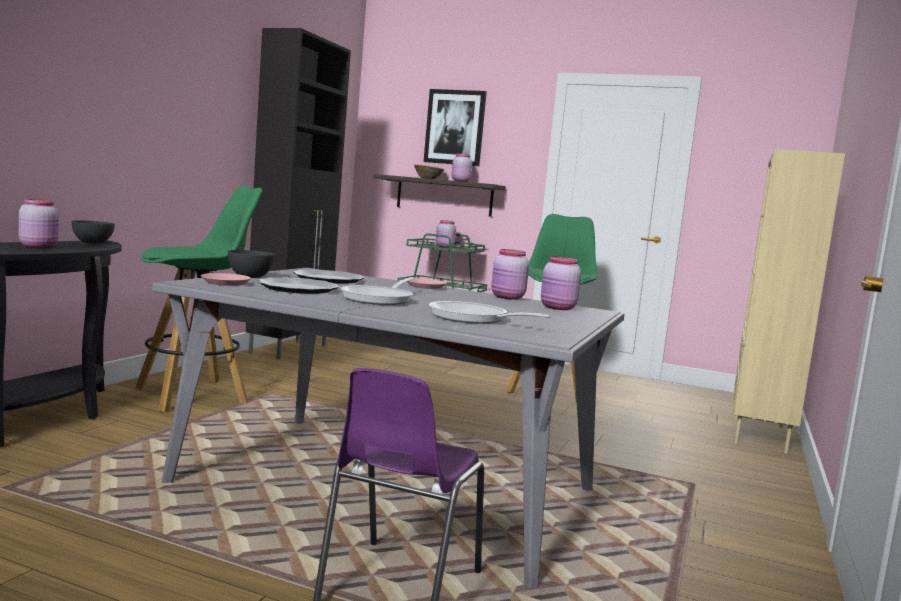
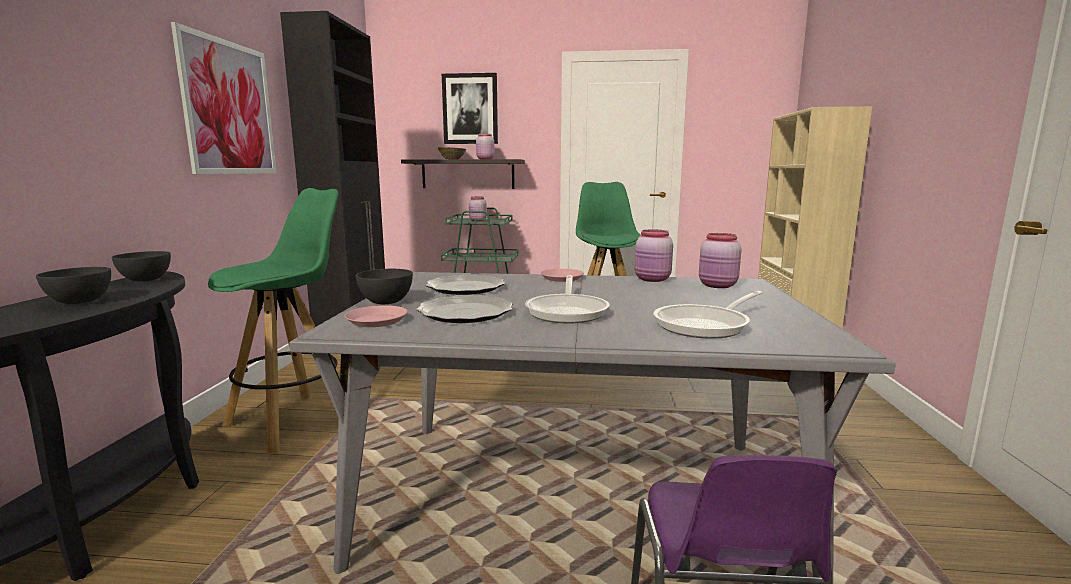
camera: 15 degrees left, 5 degrees up
pink jar [19,199,59,248] -> grey bowl [36,267,111,304]
frying pan [429,301,551,324] -> frying pan turned 60 degrees counterclockwise [654,291,763,339]
none -> picture [171,22,277,174]

